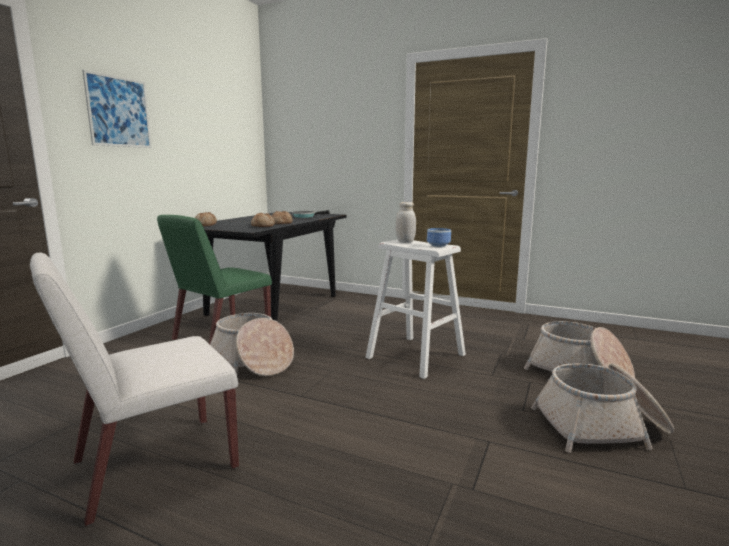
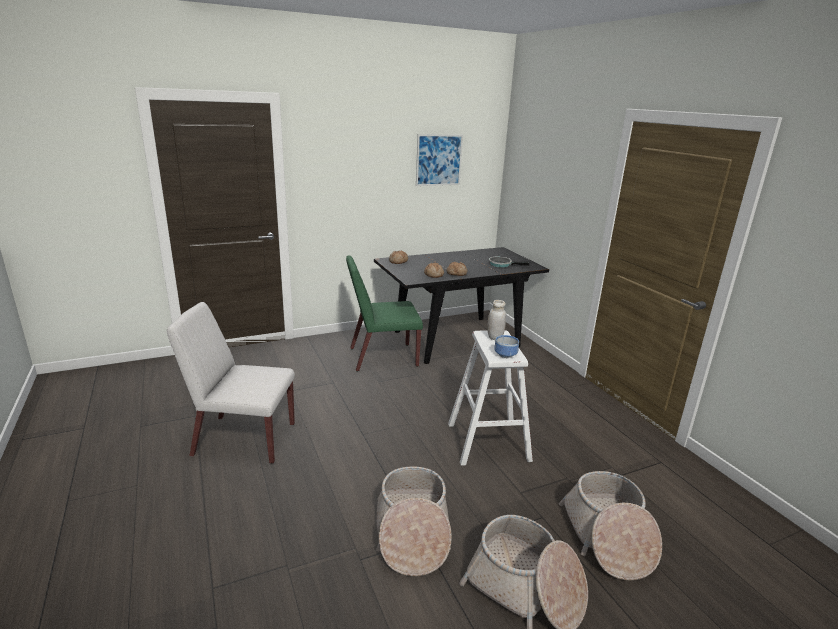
camera: 40 degrees right, 10 degrees up
picture [82,70,152,148] -> picture moved to [416,134,463,186]
basket [210,313,294,376] -> basket moved to [376,466,452,576]

